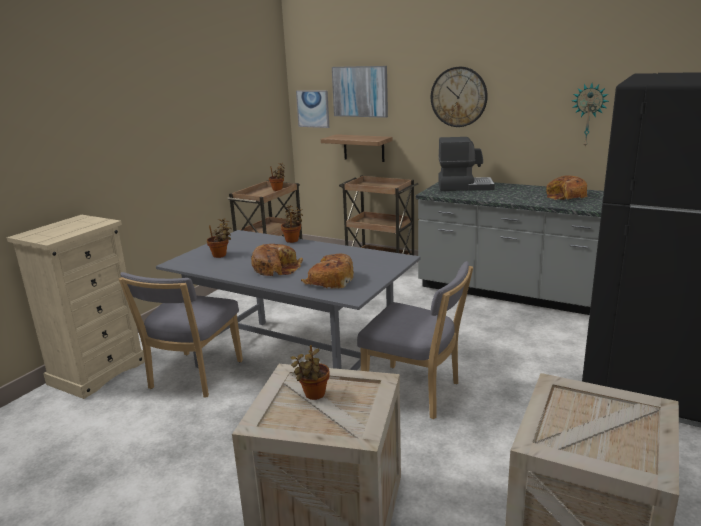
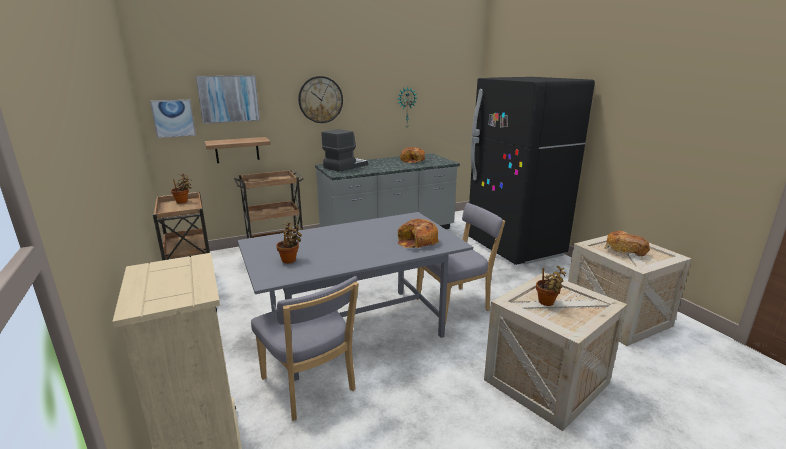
camera: 55 degrees left, 0 degrees up
bread [251,244,303,276] -> bread moved to [605,231,650,257]
potted plant [281,205,303,243] -> none

